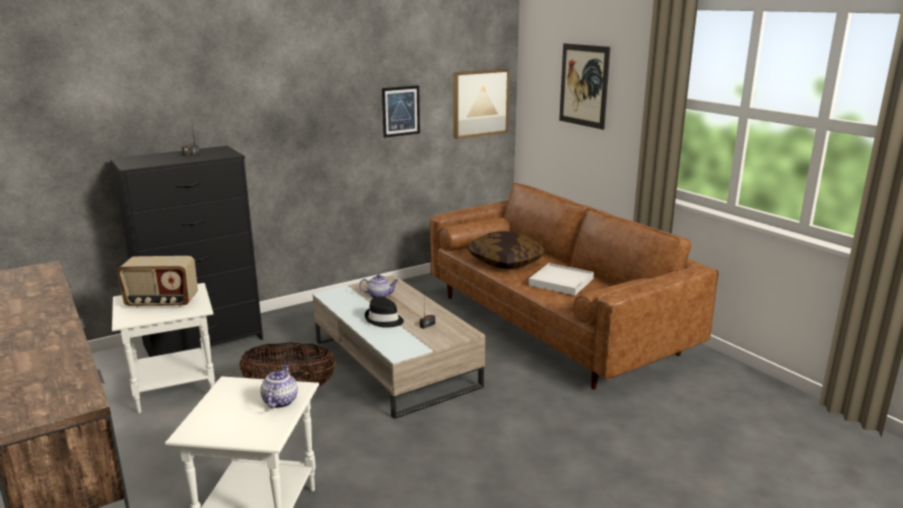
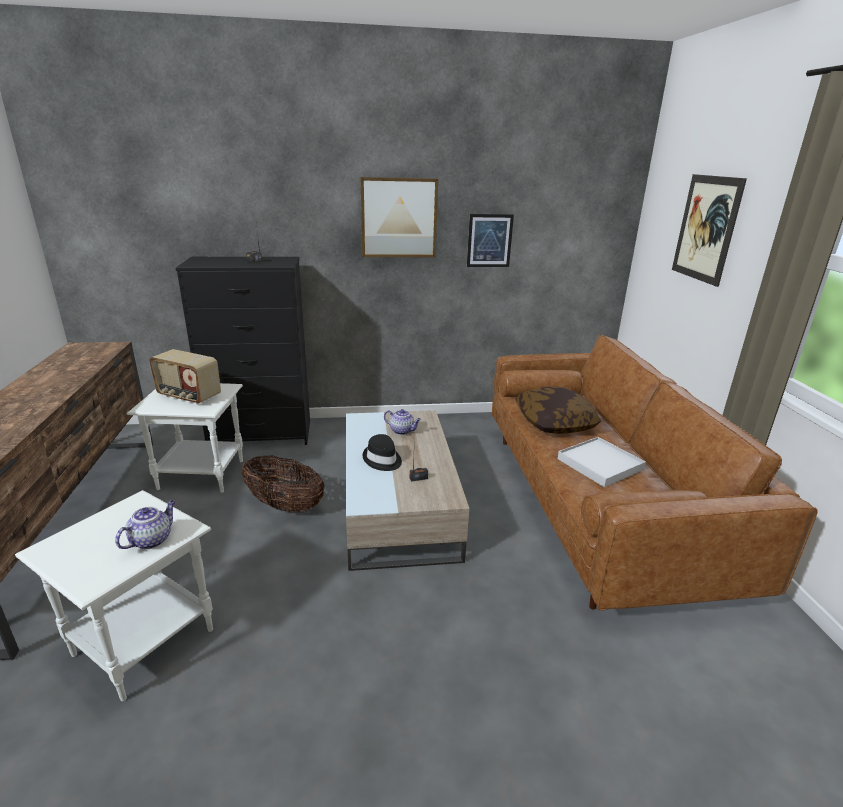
camera: 25 degrees right, 5 degrees up
picture [454,69,509,139] -> picture moved to [360,177,438,257]

